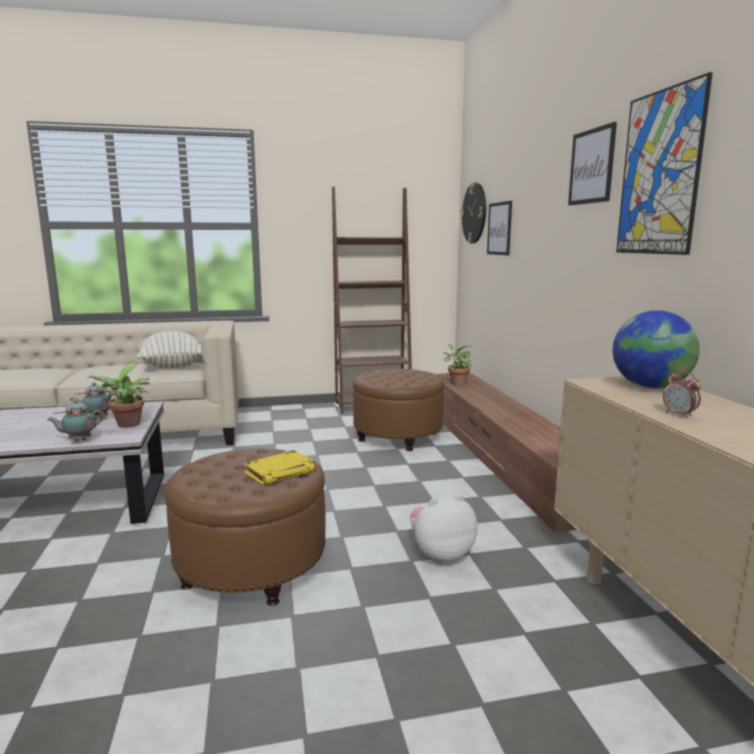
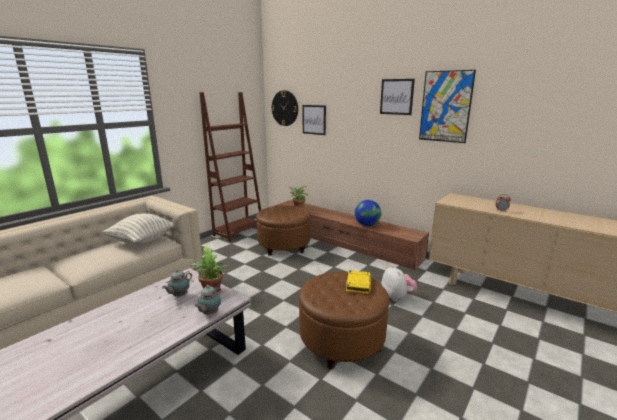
camera: 40 degrees left, 5 degrees up
plush toy [410,495,477,564] -> plush toy turned 135 degrees clockwise [382,265,417,301]
globe [613,310,700,389] -> globe moved to [355,200,381,226]

